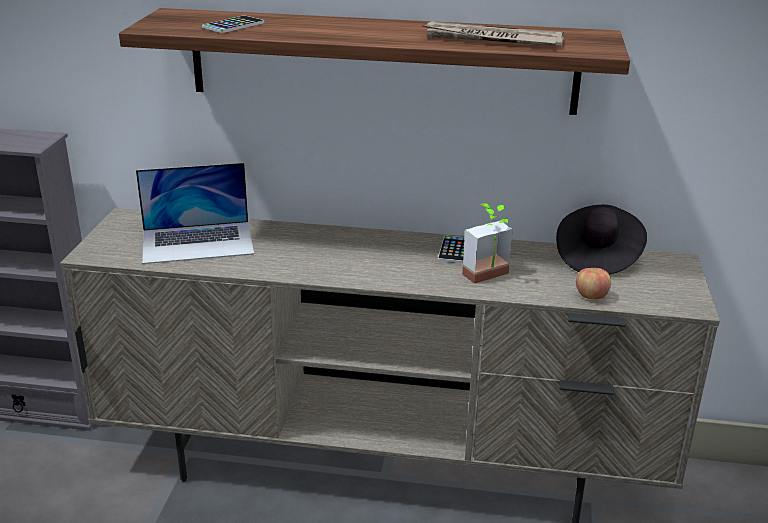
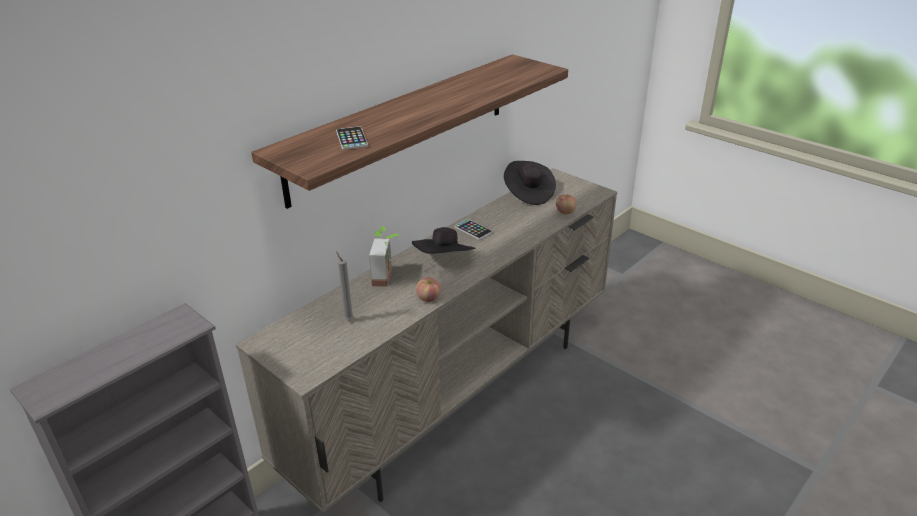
camera: 55 degrees left, 5 degrees up
laptop [136,163,254,264] -> grey candle [336,251,354,321]
newspaper [422,21,564,47] -> none
potted plant [462,203,513,284] -> potted plant moved to [369,227,400,287]
none -> black hat [412,227,476,254]
none -> apple [416,277,441,302]

